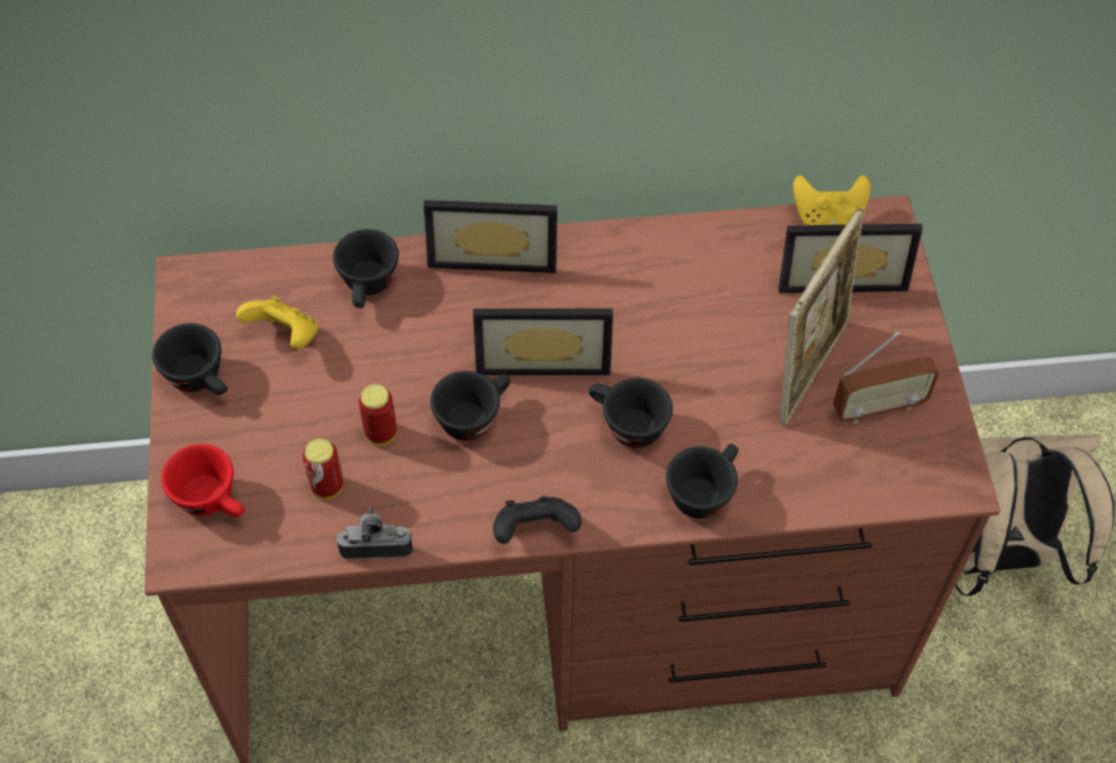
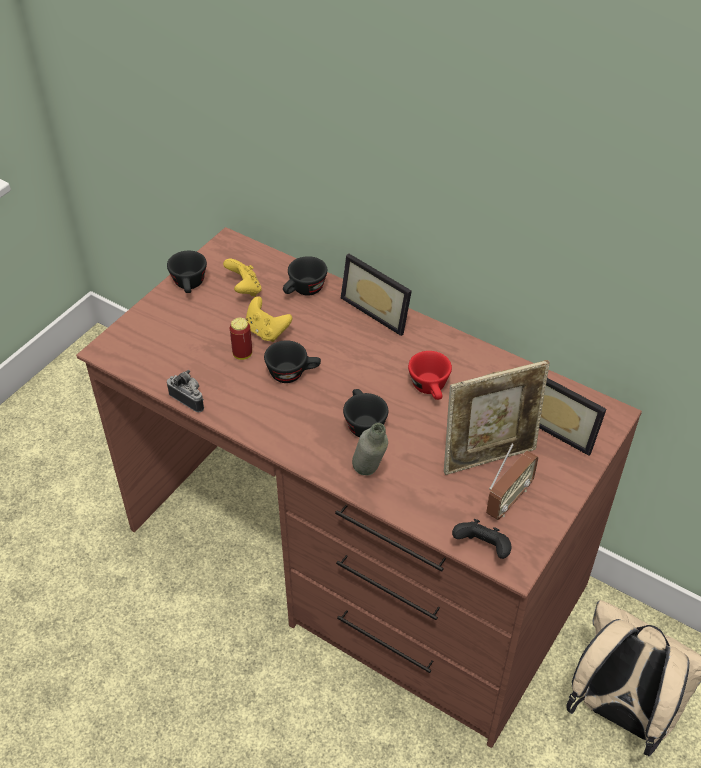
camera: 40 degrees right, 10 degrees down
red cup [161,444,245,517] -> red cup moved to [408,351,452,400]
can [302,438,343,499] -> none
picture frame [473,309,613,376] -> none
black game controller [493,496,582,544] -> black game controller moved to [452,519,512,559]
black cup [666,444,738,518] -> grey bottle [352,423,388,475]
yellow game controller [793,175,871,225] -> yellow game controller moved to [246,296,292,342]
radio [833,332,939,424] -> radio turned 75 degrees counterclockwise [486,443,538,520]

